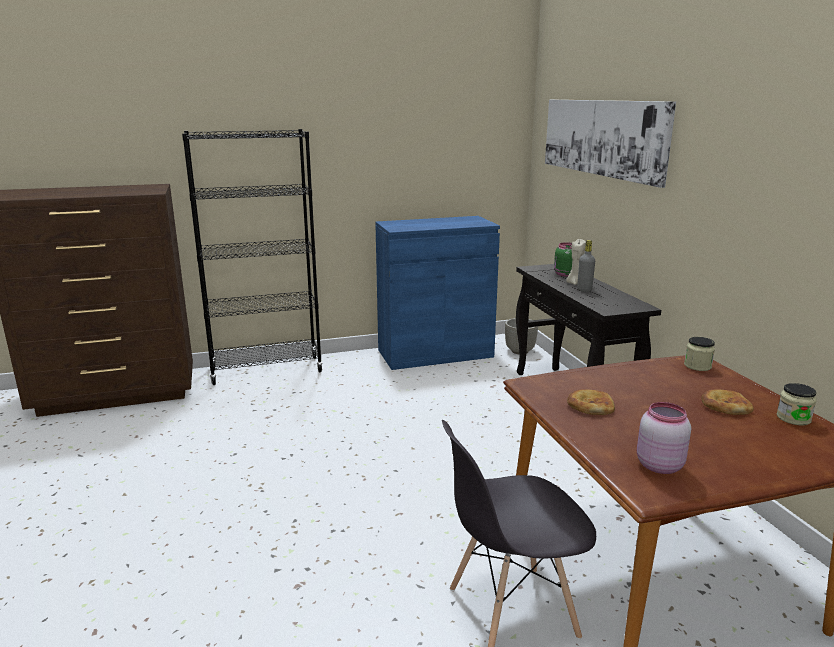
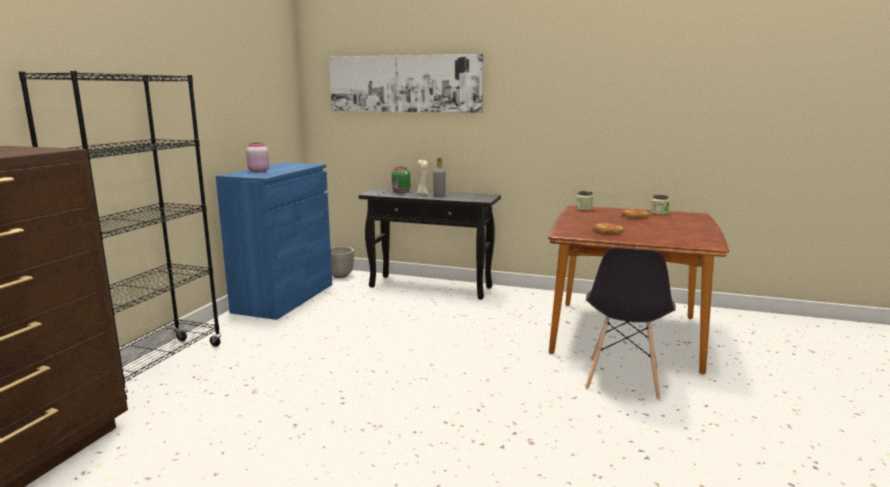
camera: 55 degrees left, 5 degrees down
pink jar [637,402,691,474] -> pink jar moved to [246,143,269,173]

